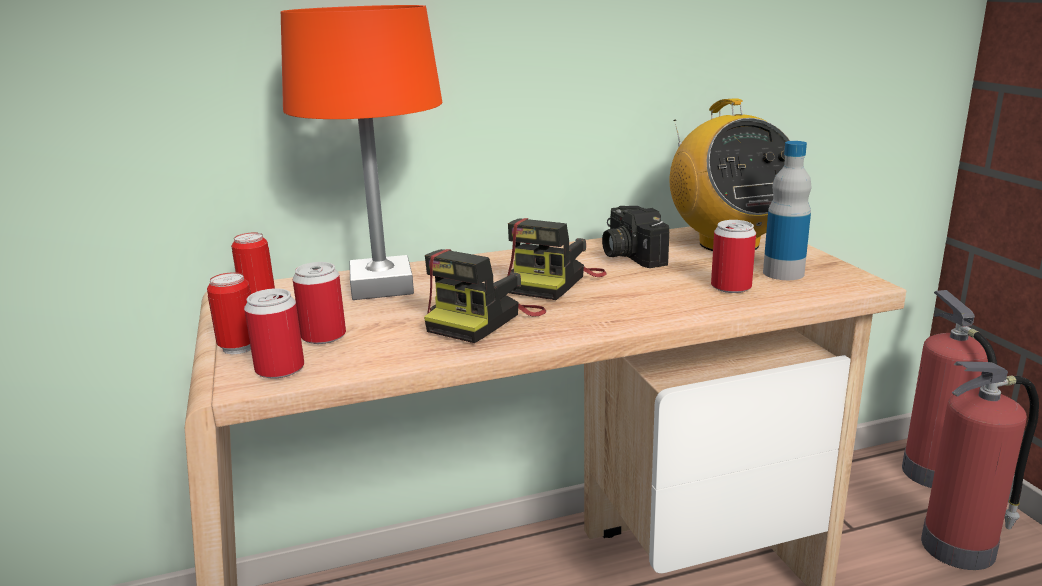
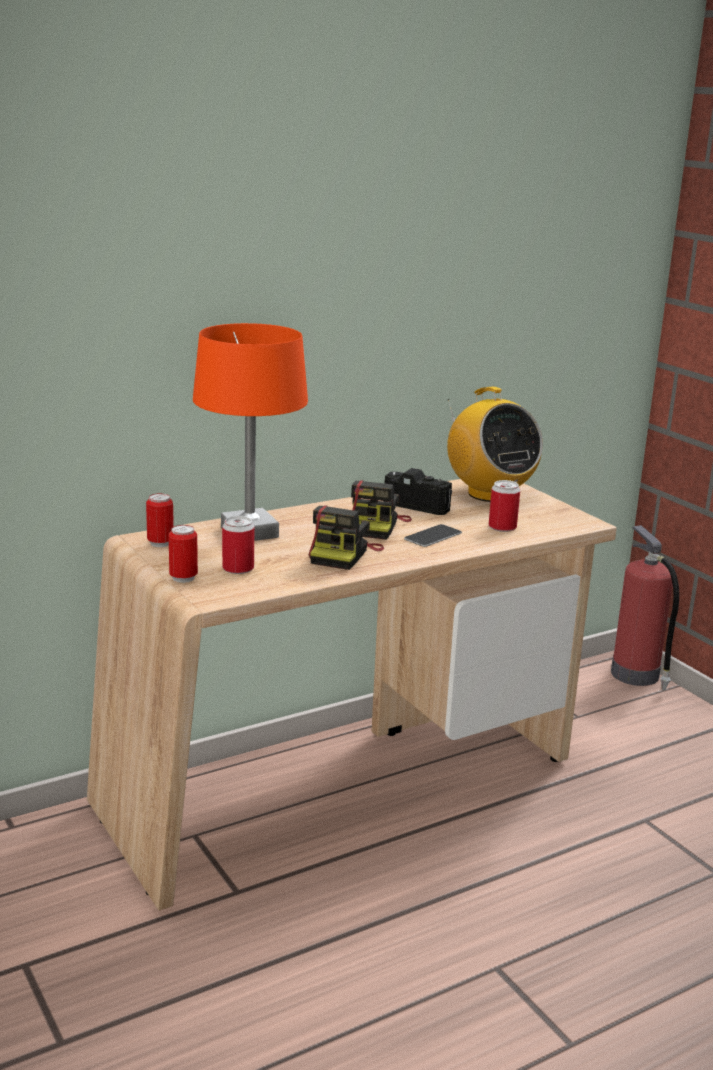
camera: 15 degrees left, 0 degrees up
can [244,288,304,379] -> none
camera [602,206,670,268] -> camera turned 150 degrees clockwise [384,468,452,515]
bottle [763,141,811,280] -> none
fire extinguisher [921,361,1039,570] -> none
none -> phone [404,524,462,547]

